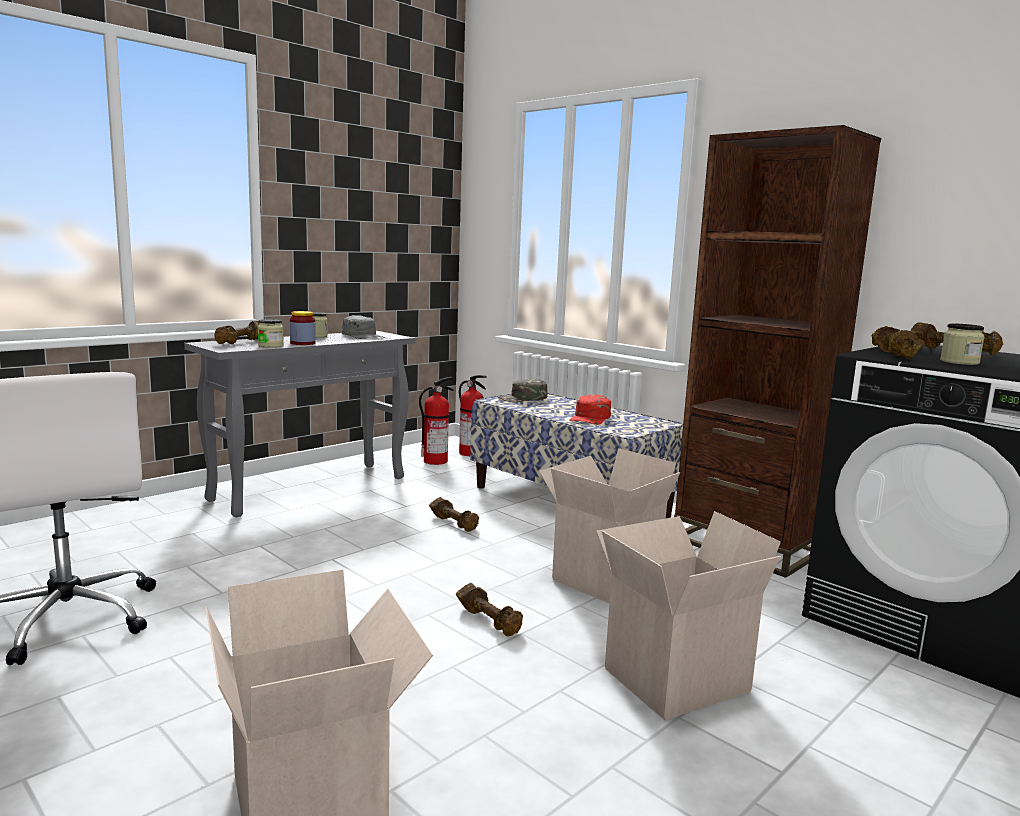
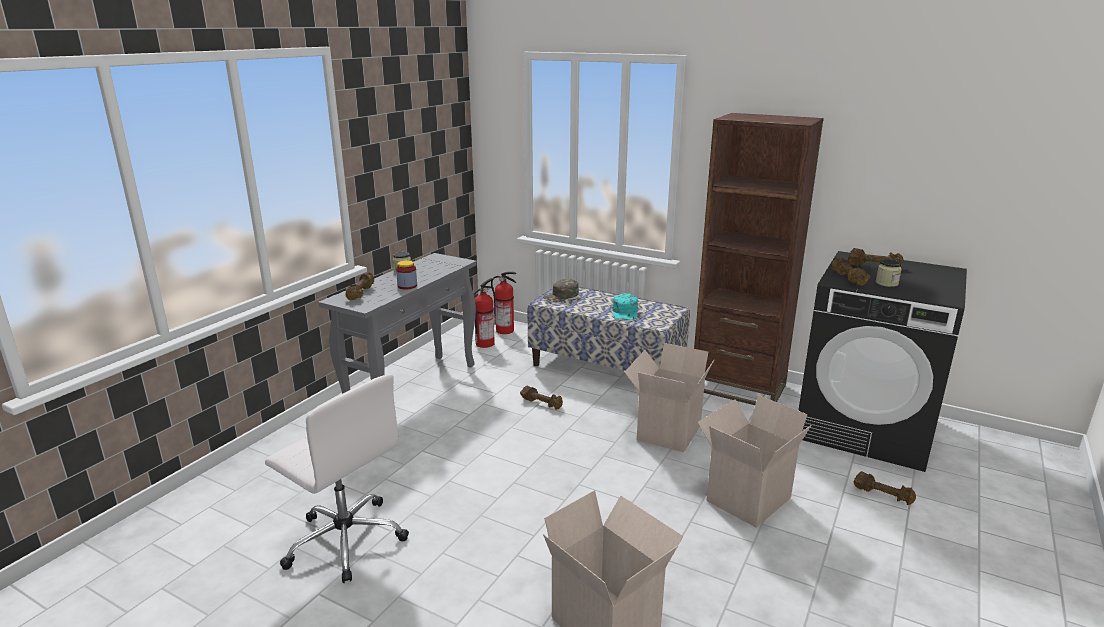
camera: 15 degrees left, 10 degrees up
jar [258,319,284,348] -> none
grey cap [342,315,385,339] -> none
brown dumbbell [456,583,523,636] -> brown dumbbell moved to [853,471,916,505]
red cap [570,394,611,424] -> turquoise cap [612,293,638,320]

